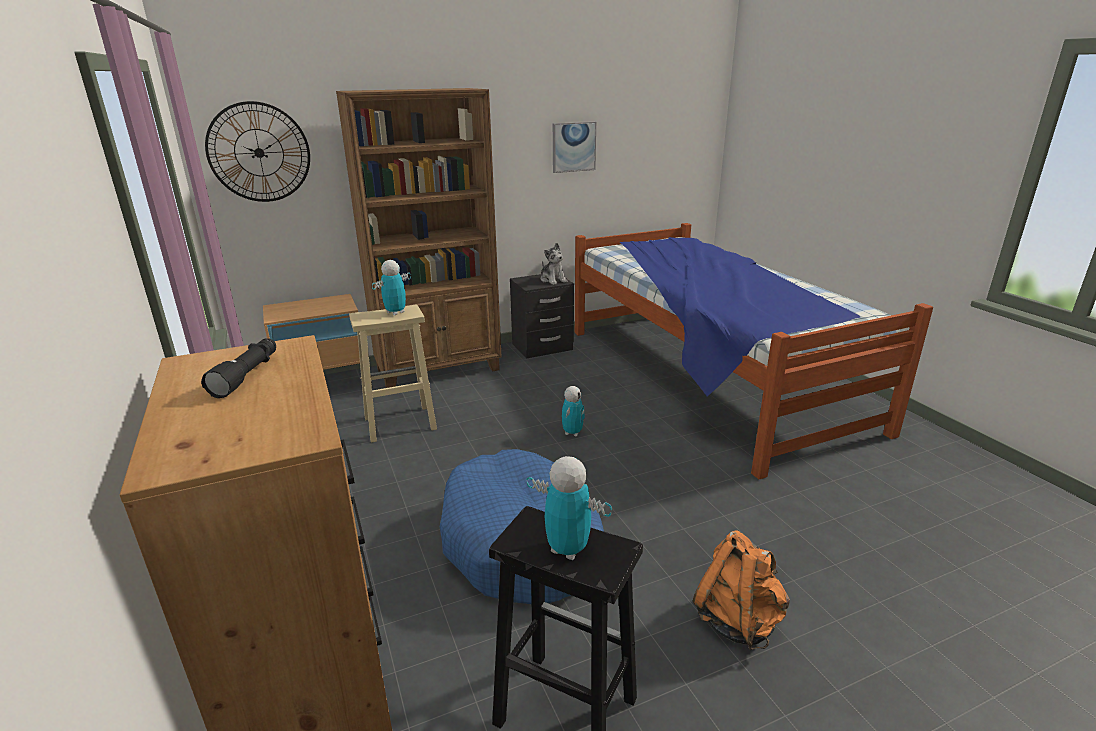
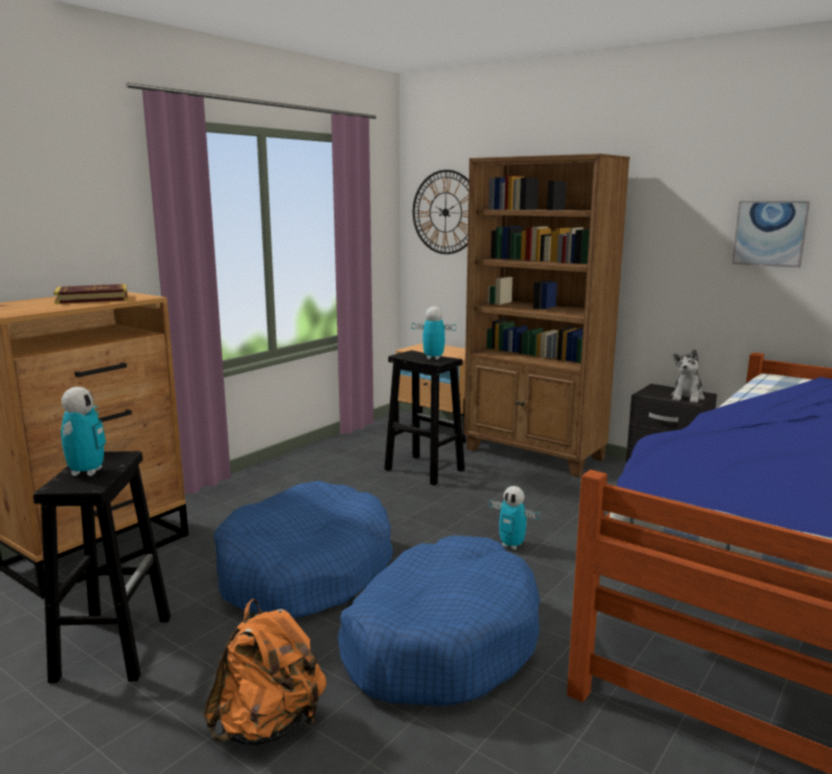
camera: 60 degrees right, 10 degrees down
black flashlight [201,338,276,398] -> book [53,284,128,304]
beige stool [349,304,437,443] -> black stool [384,350,465,485]
toy robot [562,386,585,436] -> toy robot turned 45 degrees clockwise [489,486,539,550]
none -> blue dog bed [338,536,540,706]

